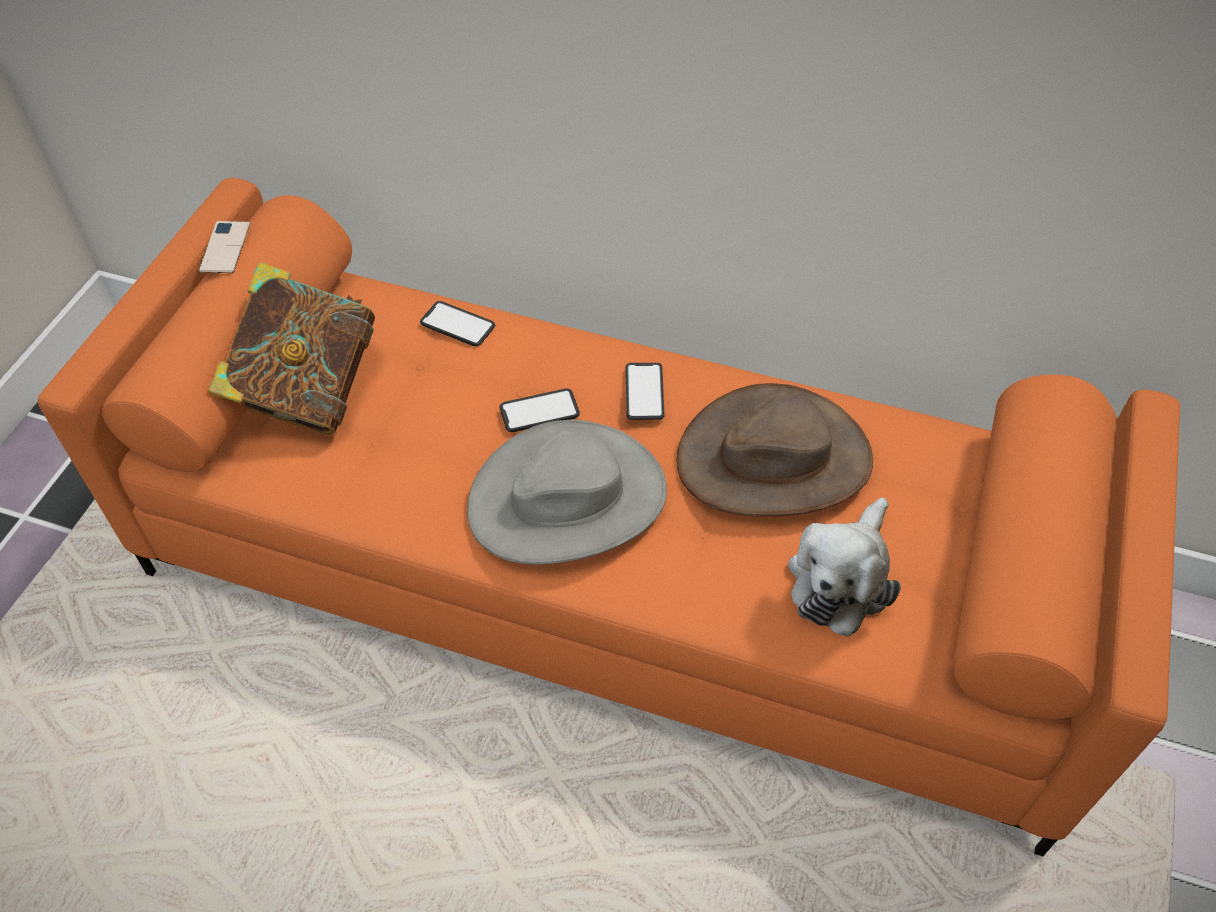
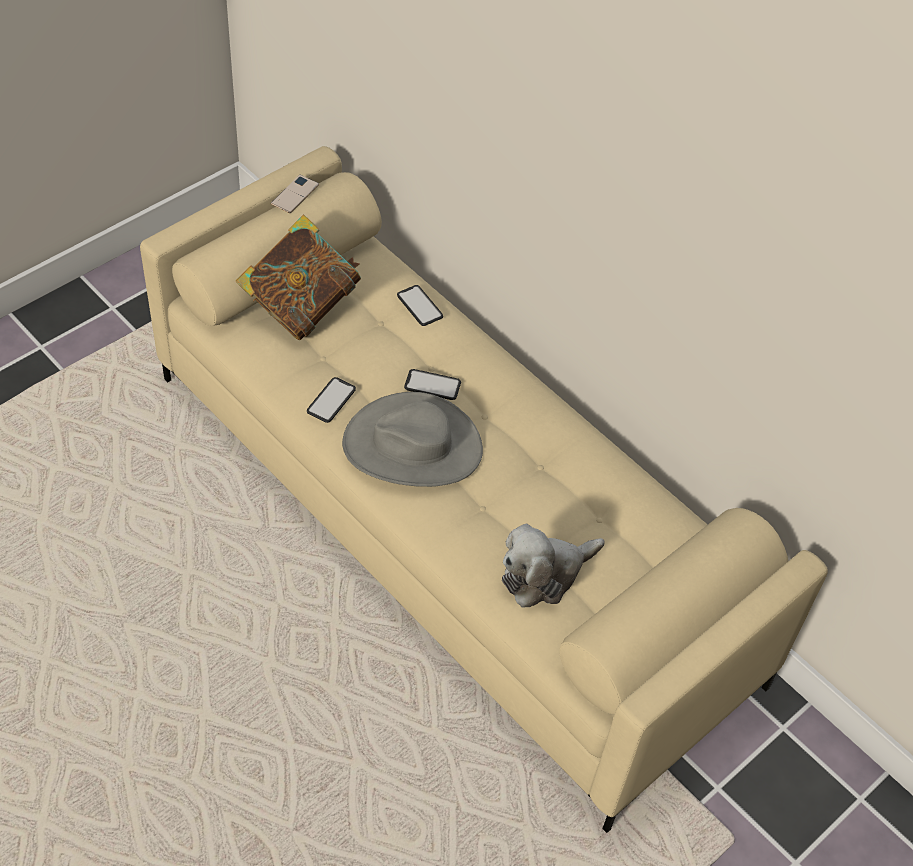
camera: 25 degrees right, 0 degrees up
orange sofa [38,178,1180,856] -> beige sofa [140,146,828,833]
phone [626,363,665,420] -> phone moved to [307,377,356,423]
brown hat [677,383,873,517] -> none

